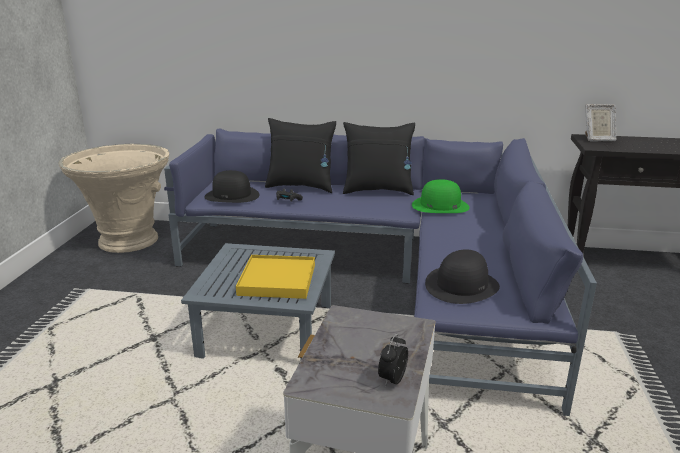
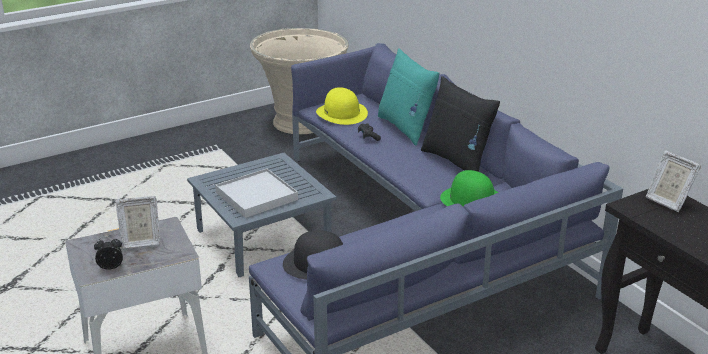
camera: 50 degrees right, 5 degrees up
black hat [205,170,260,203] -> yellow hat [316,87,368,125]
yellow tray [236,255,315,299] -> white tray [215,168,298,218]
black pillow [265,118,336,193] -> turquoise pillow [378,48,439,146]
none -> picture frame [115,196,161,250]

